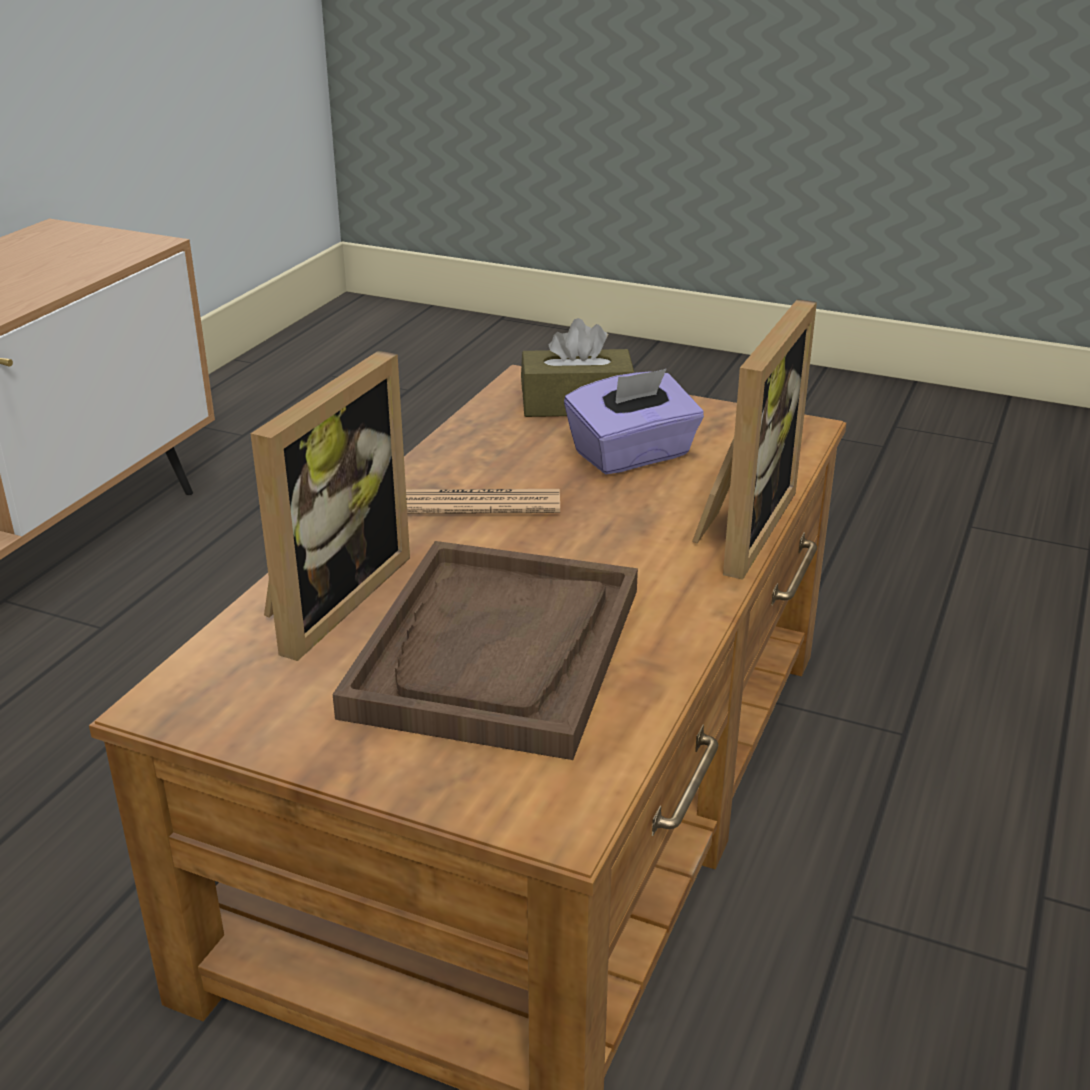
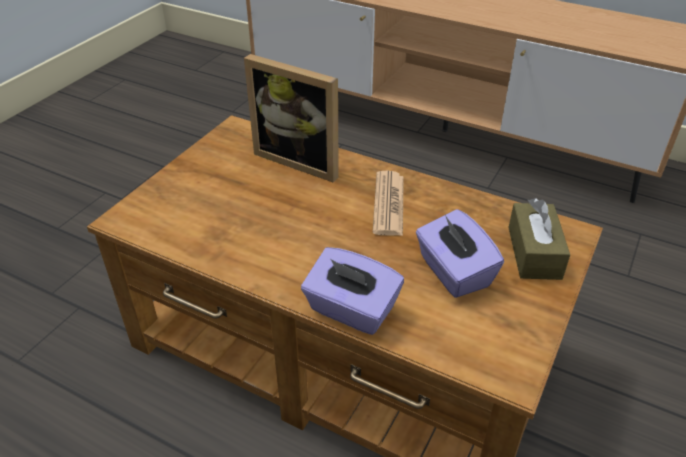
camera: 95 degrees right, 10 degrees up
brown tray [333,541,638,760] -> none
picture frame [692,299,817,580] -> purple tissue box [301,247,404,335]

